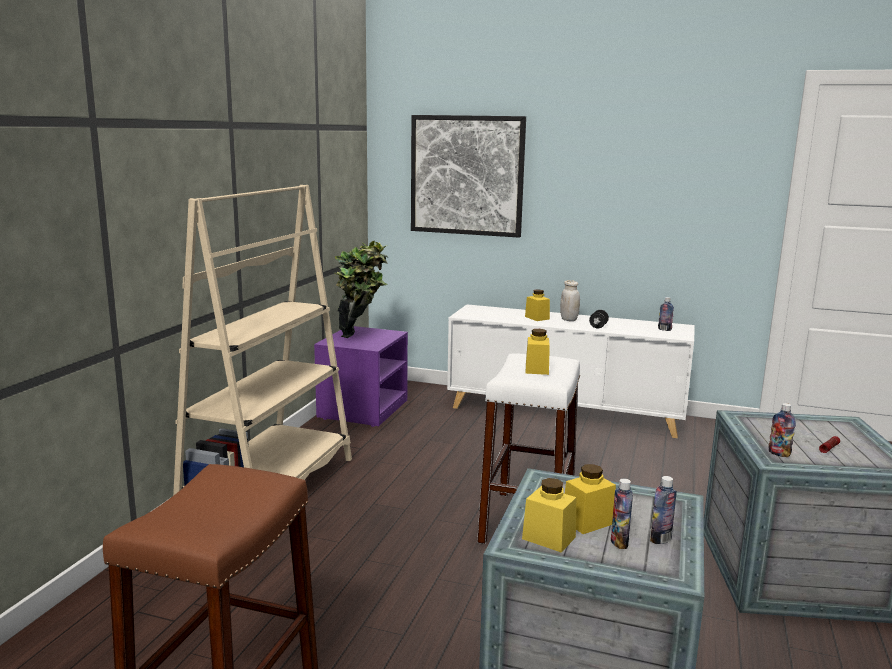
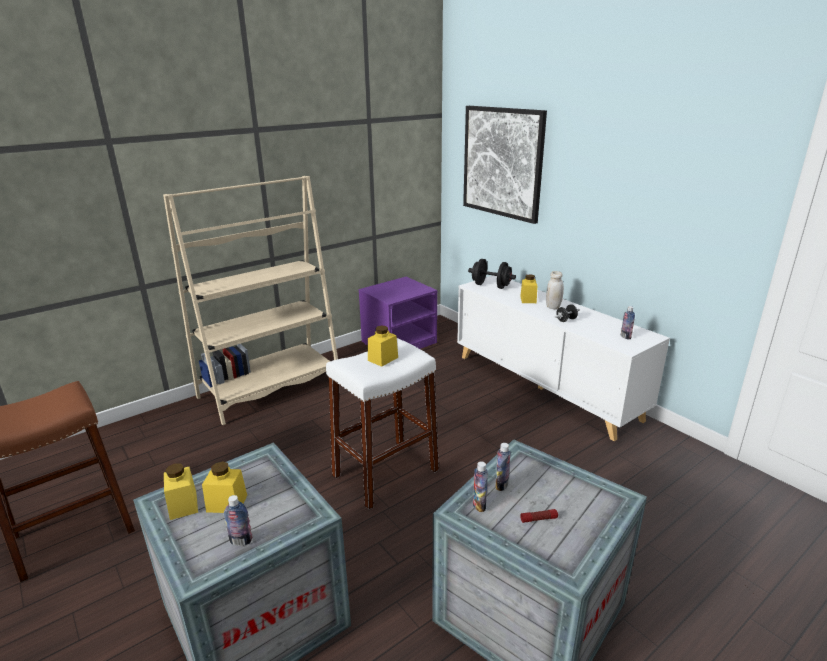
camera: 35 degrees right, 10 degrees up
potted plant [334,241,388,338] -> none
bottle [611,479,633,549] -> bottle moved to [495,443,511,491]
none -> black dumbbell [468,259,516,289]

